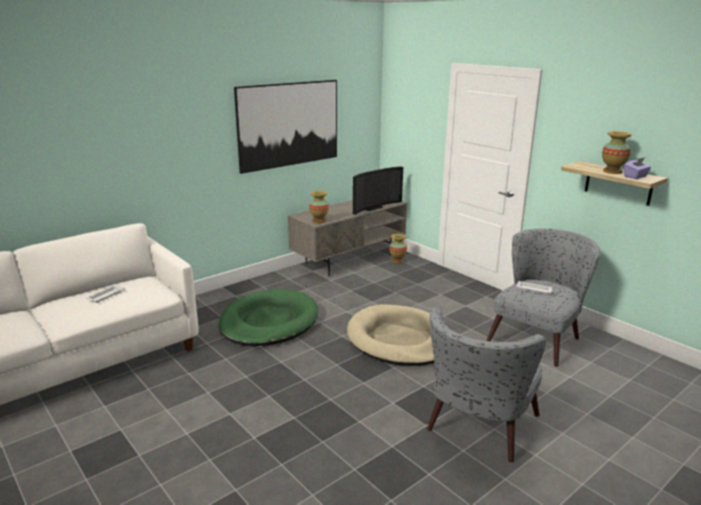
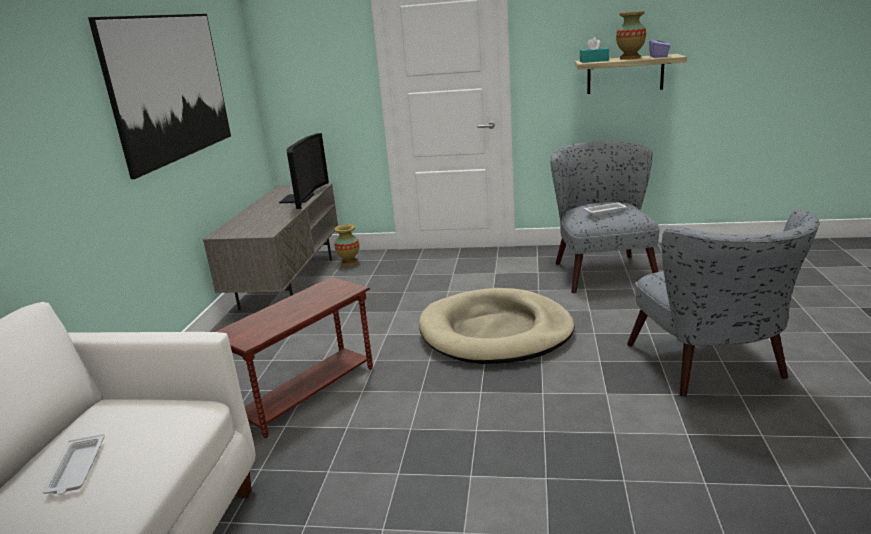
camera: 40 degrees left, 0 degrees up
green dog bed [219,289,318,346] -> brown side table [215,277,373,438]
vase [309,191,329,223] -> none
none -> turquoise tissue box [580,37,609,63]

